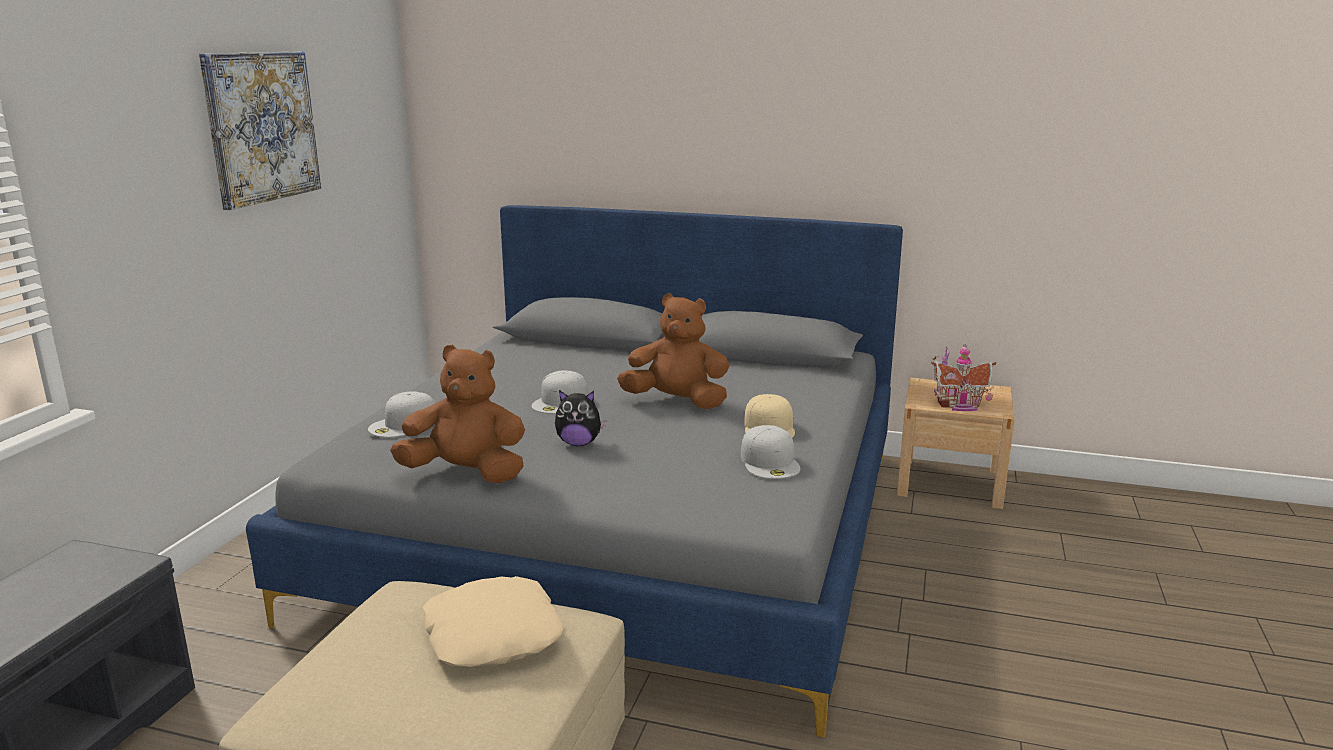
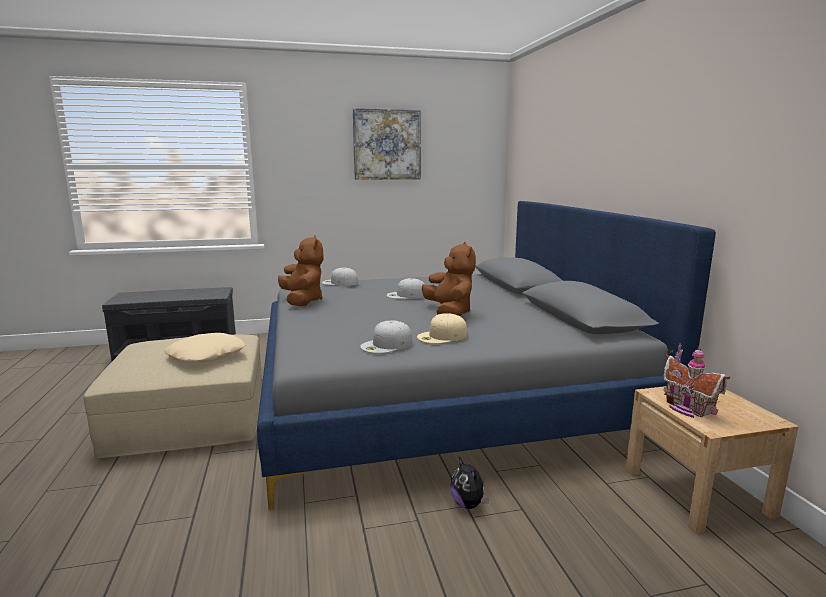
camera: 60 degrees right, 5 degrees down
plush toy [555,390,606,446] -> plush toy moved to [450,457,489,509]

